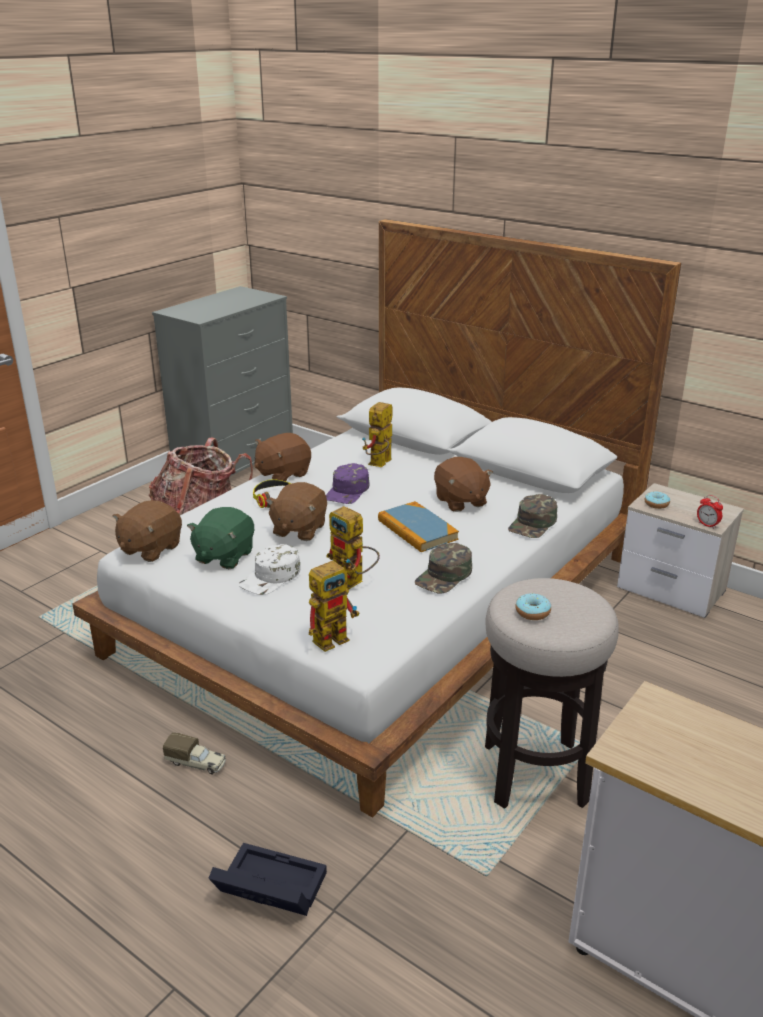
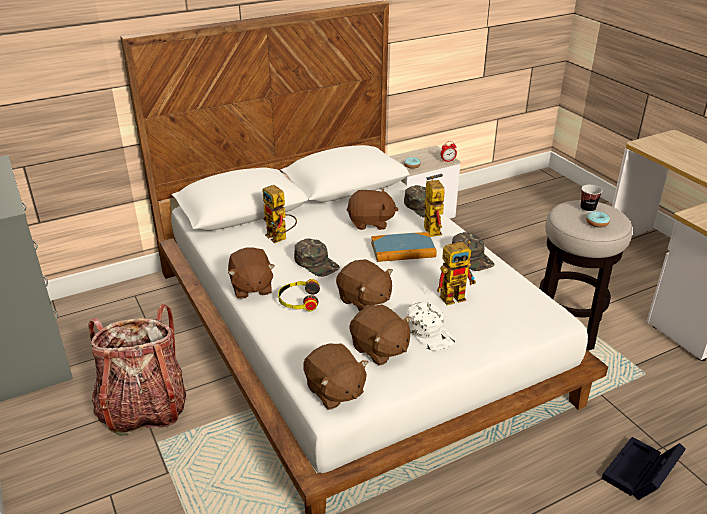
camera: 65 degrees left, 5 degrees up
toy truck [163,732,226,775] -> none
green plush toy [187,507,254,569] -> brown plush toy [349,304,412,366]
toy robot [309,558,359,652] -> toy robot moved to [415,176,445,237]
purple cap [326,463,369,504] -> green cap [294,238,340,277]
none -> cup [580,185,603,213]

